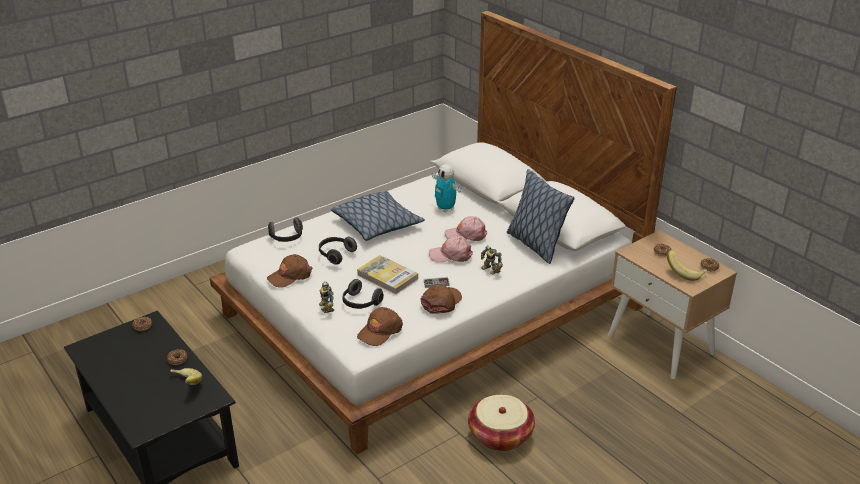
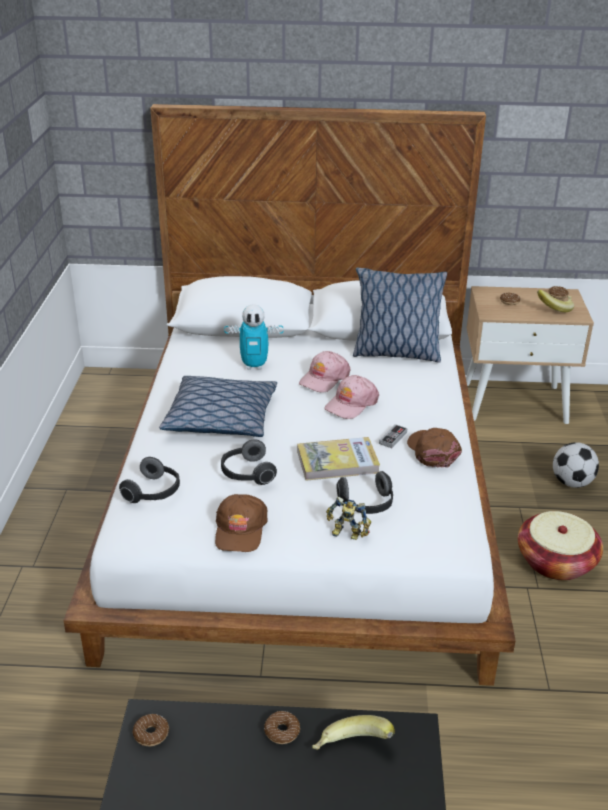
camera: 50 degrees left, 0 degrees up
brown cap [357,307,403,346] -> none
toy robot [481,245,503,275] -> none
none -> football [553,442,599,488]

